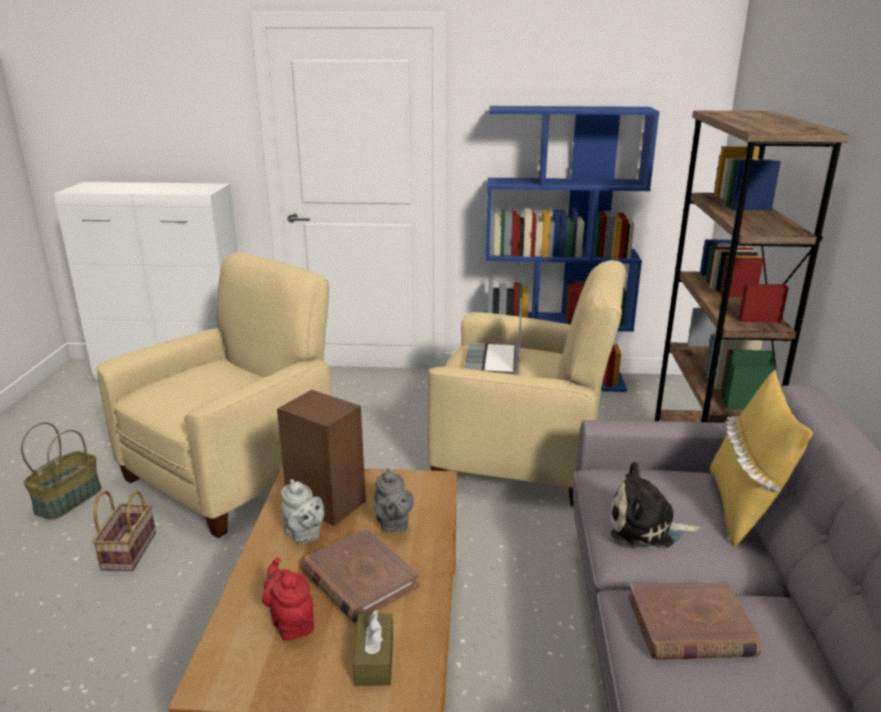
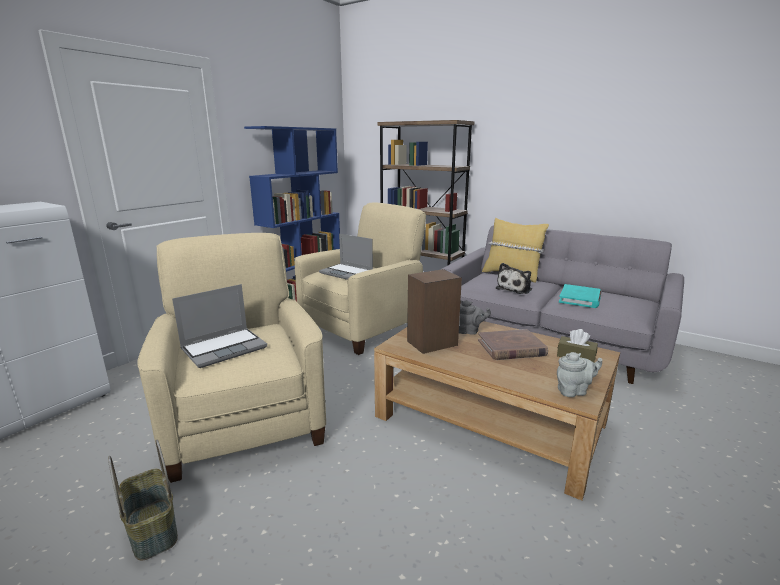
camera: 60 degrees left, 5 degrees down
basket [92,490,156,571] -> none
red teapot [262,557,314,641] -> none
grey teapot [281,479,324,544] -> grey teapot moved to [557,352,602,397]
brown book [628,581,762,660] -> turquoise book [559,284,601,308]
none -> laptop [172,284,267,368]

